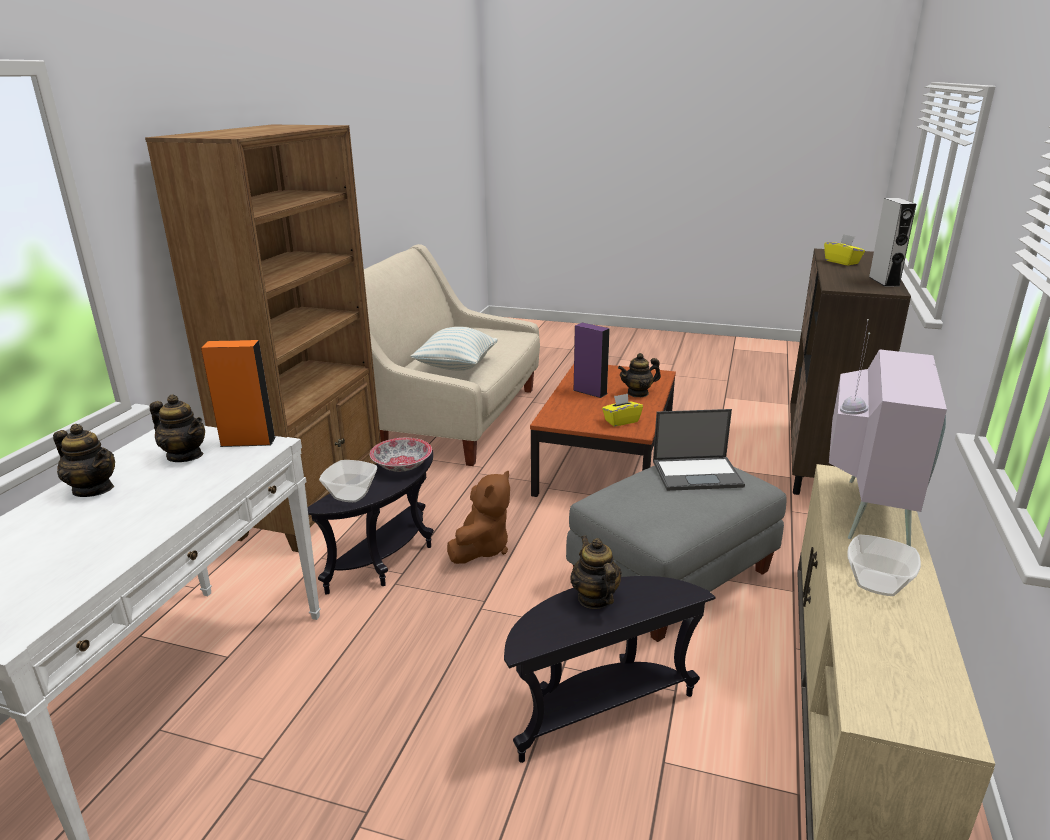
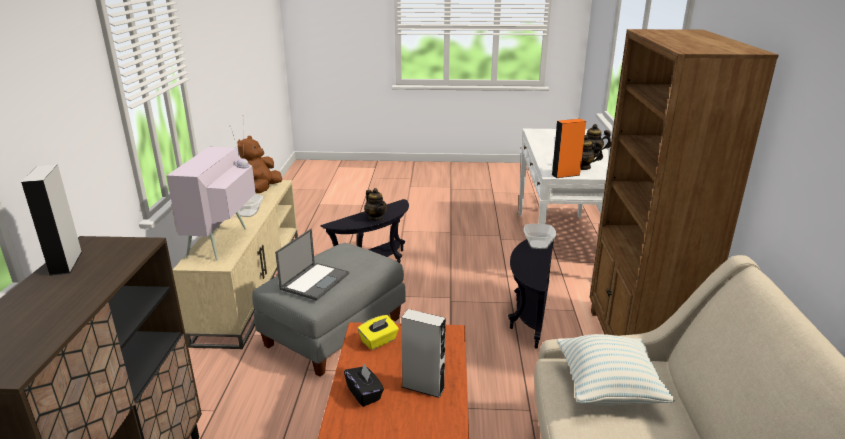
camera: 165 degrees right, 0 degrees up
bowl [370,438,432,472] -> none
brown plush toy [447,470,510,564] -> brown plush toy moved to [238,136,282,193]
purple speaker [573,323,610,398] -> grey speaker [401,309,446,398]
teapot [618,353,661,397] -> black tissue box [344,364,384,407]
laptop [653,409,745,491] -> laptop turned 135 degrees clockwise [275,229,349,301]
yellow tissue box [824,234,865,265] -> none

